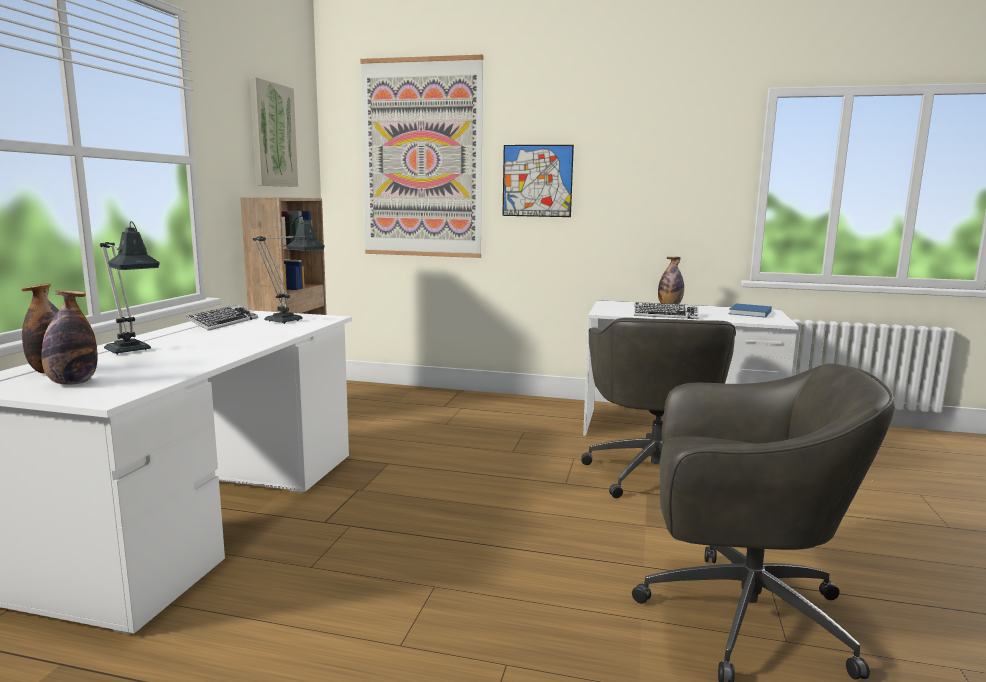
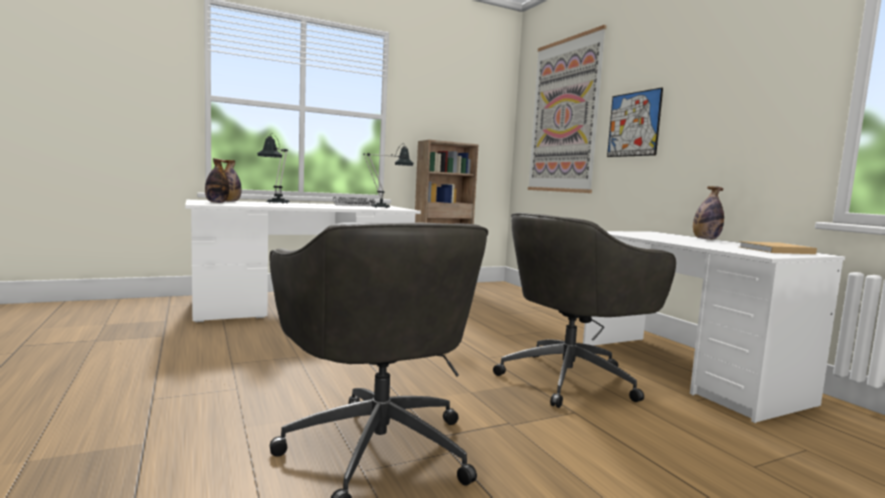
camera: 50 degrees right, 5 degrees down
picture [250,77,298,187] -> none
keyboard [634,302,700,319] -> none
blue book [729,303,772,318] -> beige book [739,241,817,254]

